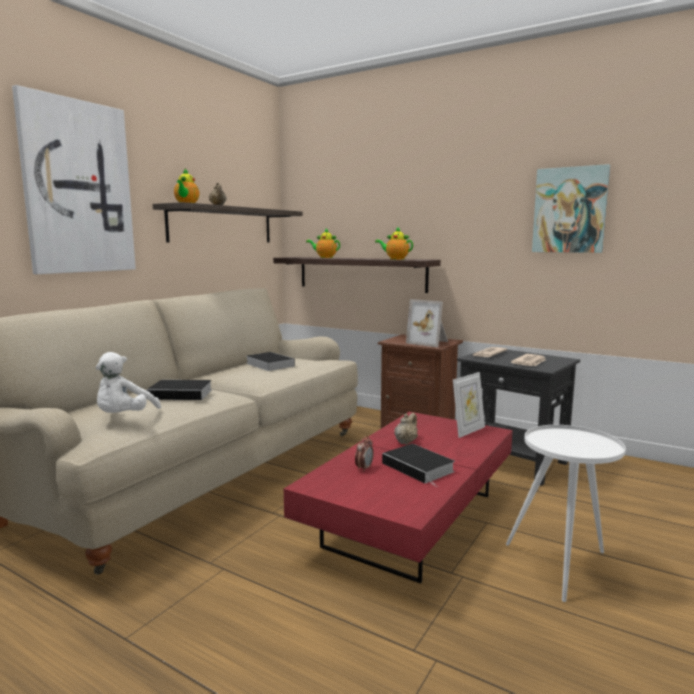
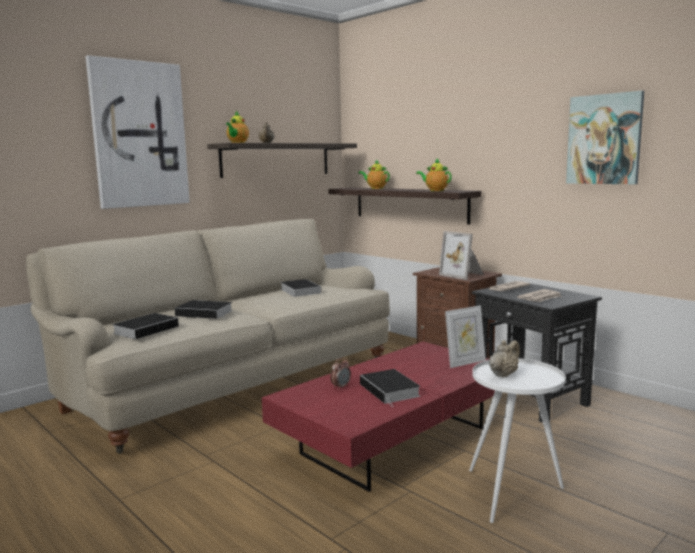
camera: 15 degrees right, 0 degrees up
white plush toy [96,352,161,413] -> book [112,313,179,339]
beige teapot [394,413,418,445] -> beige teapot moved to [489,340,520,378]

